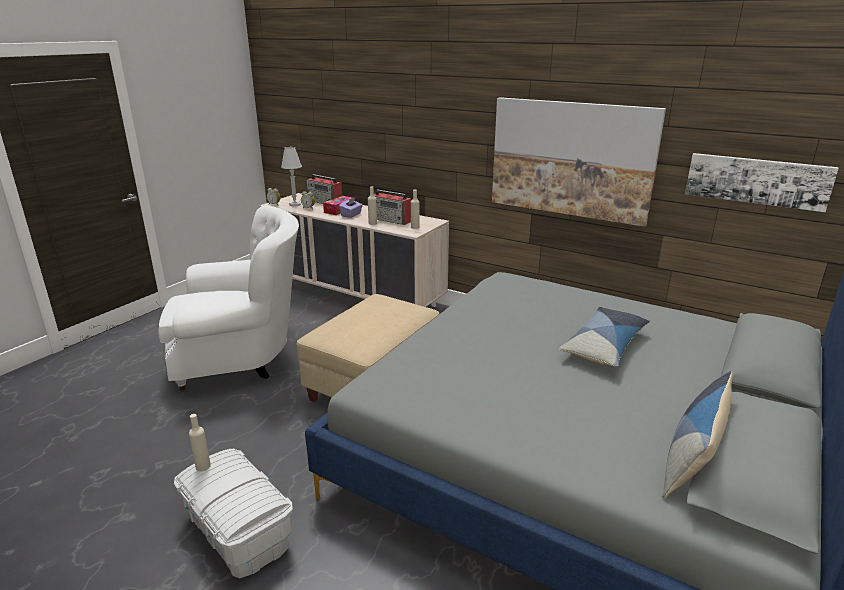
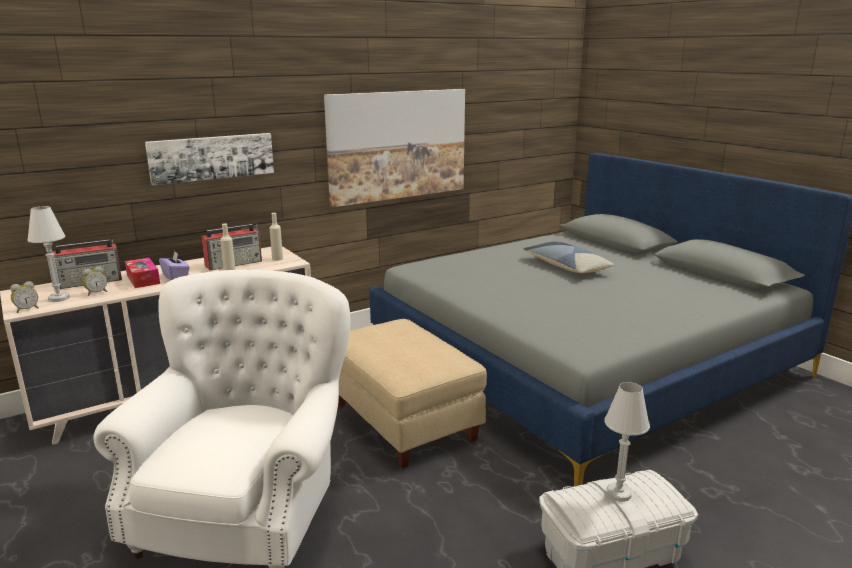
camera: 65 degrees left, 5 degrees down
beige bottle [189,414,211,471] -> none
pillow [662,371,732,498] -> none
picture [685,153,839,212] -> picture moved to [145,133,274,185]
none -> white table lamp [604,382,650,502]

